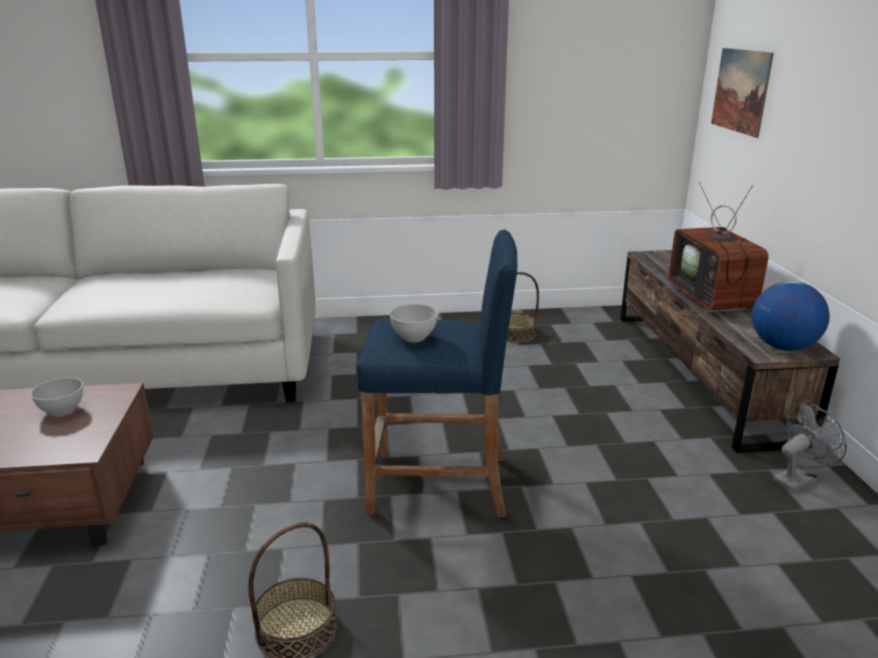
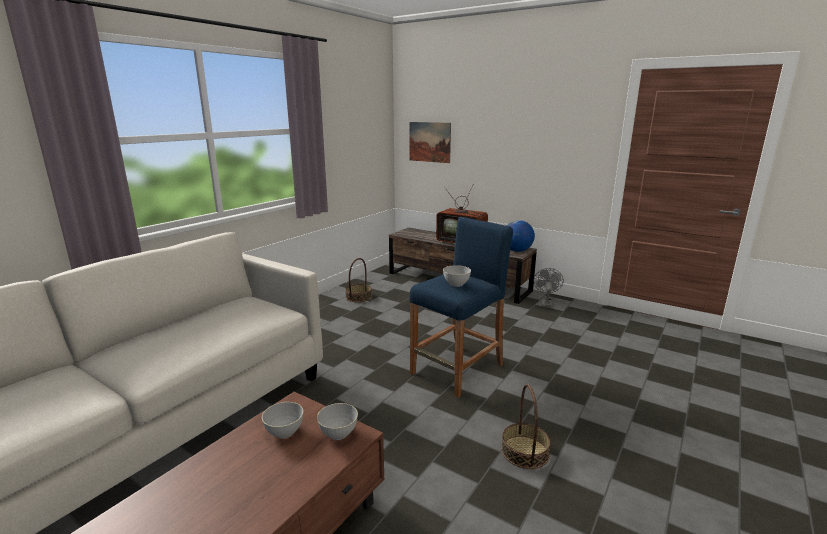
camera: 50 degrees left, 5 degrees down
none -> grey bowl [317,403,358,440]

